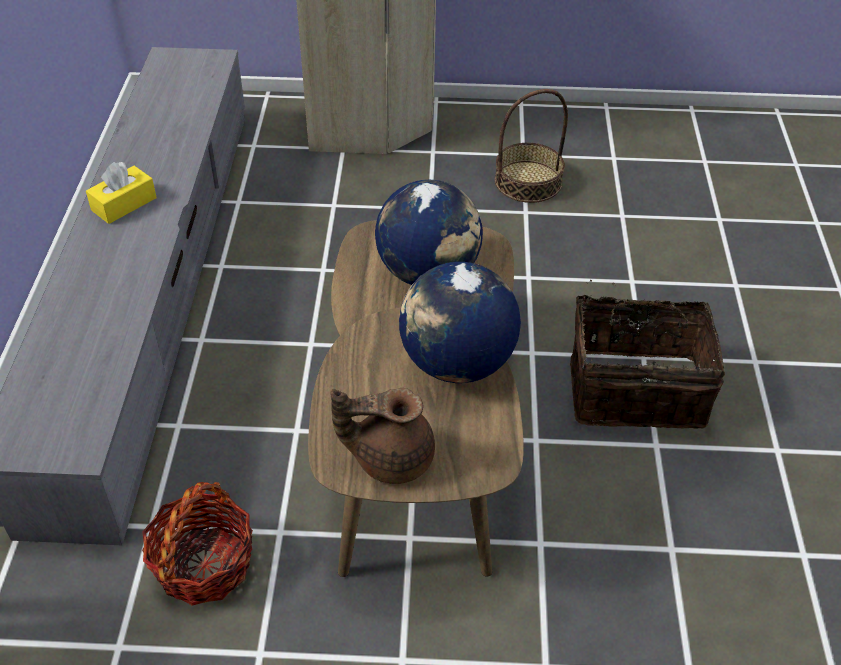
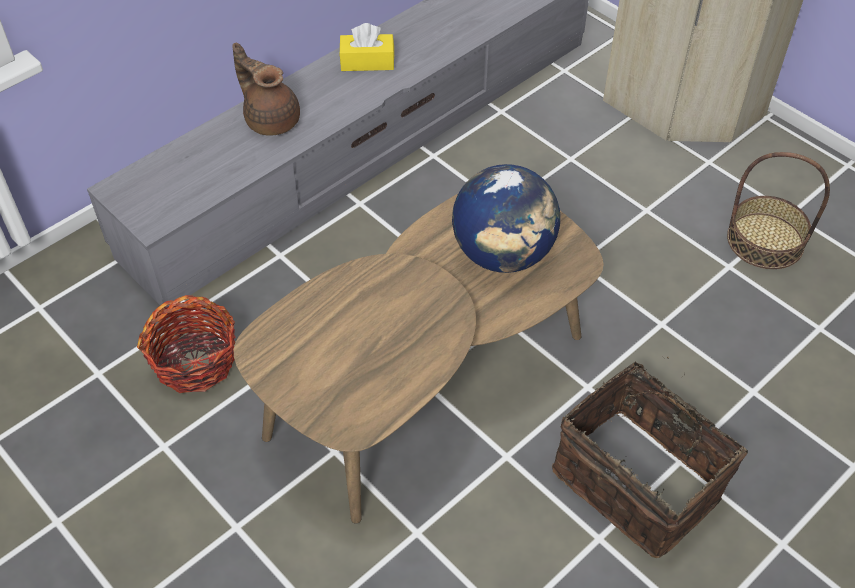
camera: 45 degrees right, 5 degrees up
brown teapot [331,388,435,484] -> brown teapot moved to [232,43,300,136]
globe [399,262,521,383] -> none

